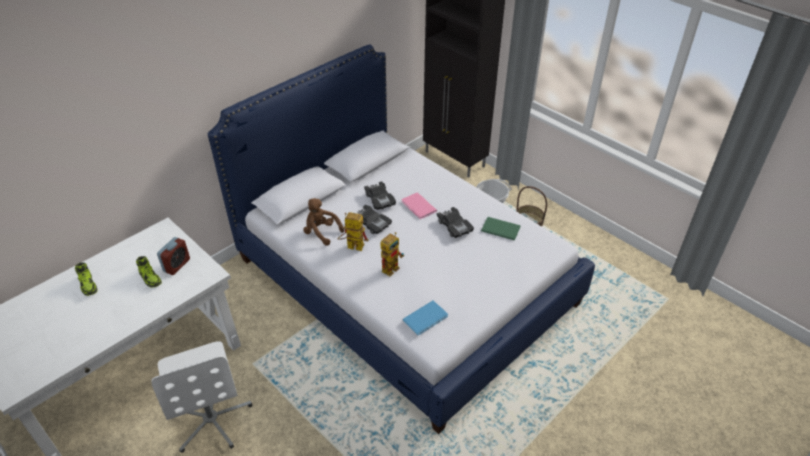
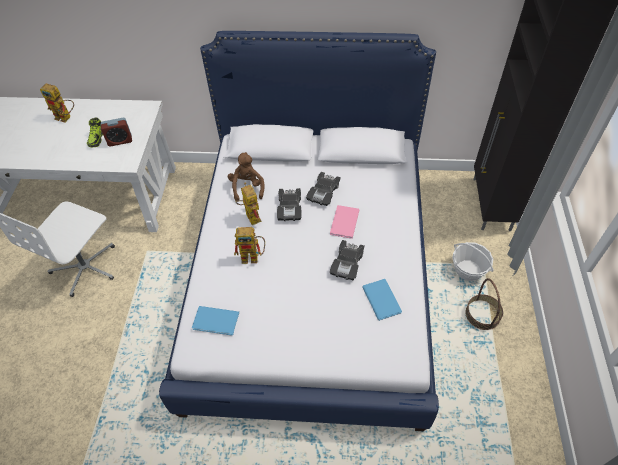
camera: 50 degrees right, 10 degrees up
shoe [75,262,98,296] -> toy robot [40,84,74,123]
green book [481,217,520,240] -> blue book [362,279,402,321]

